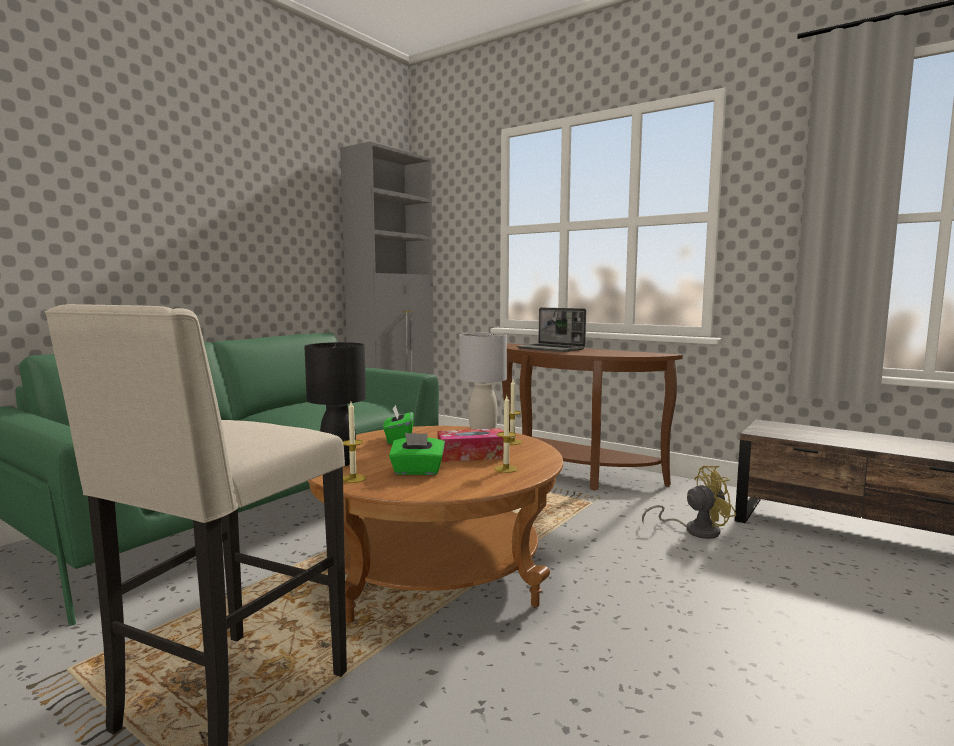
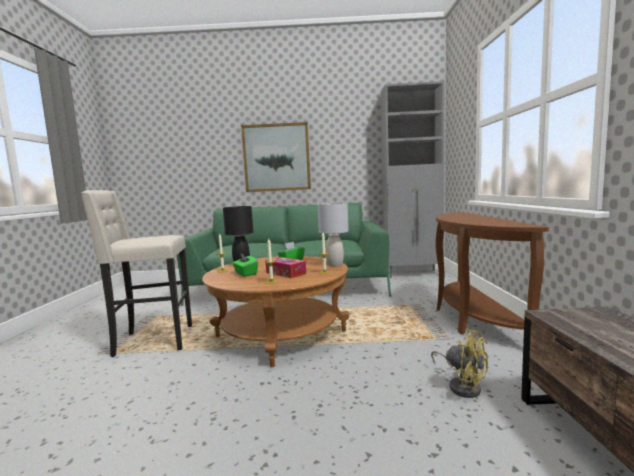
camera: 55 degrees right, 0 degrees up
laptop [517,307,586,352] -> none
none -> picture [241,122,311,192]

